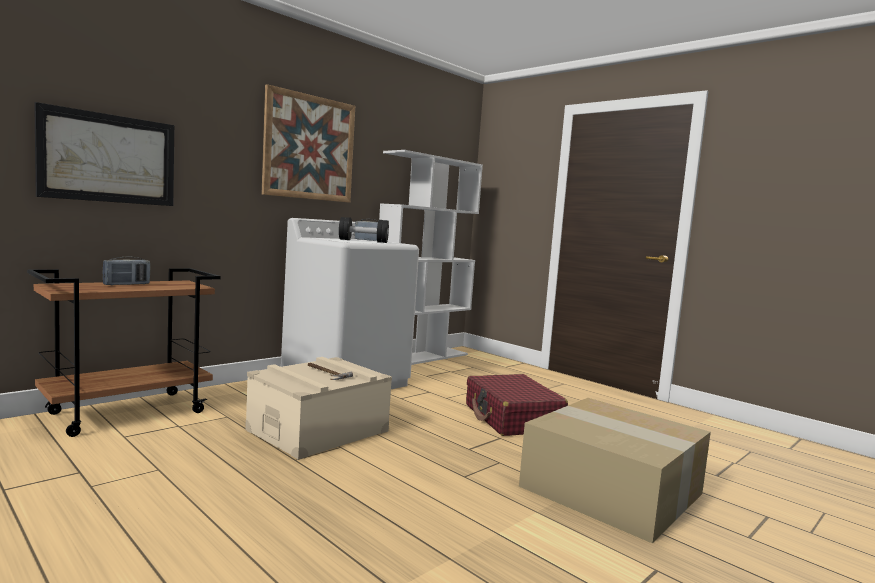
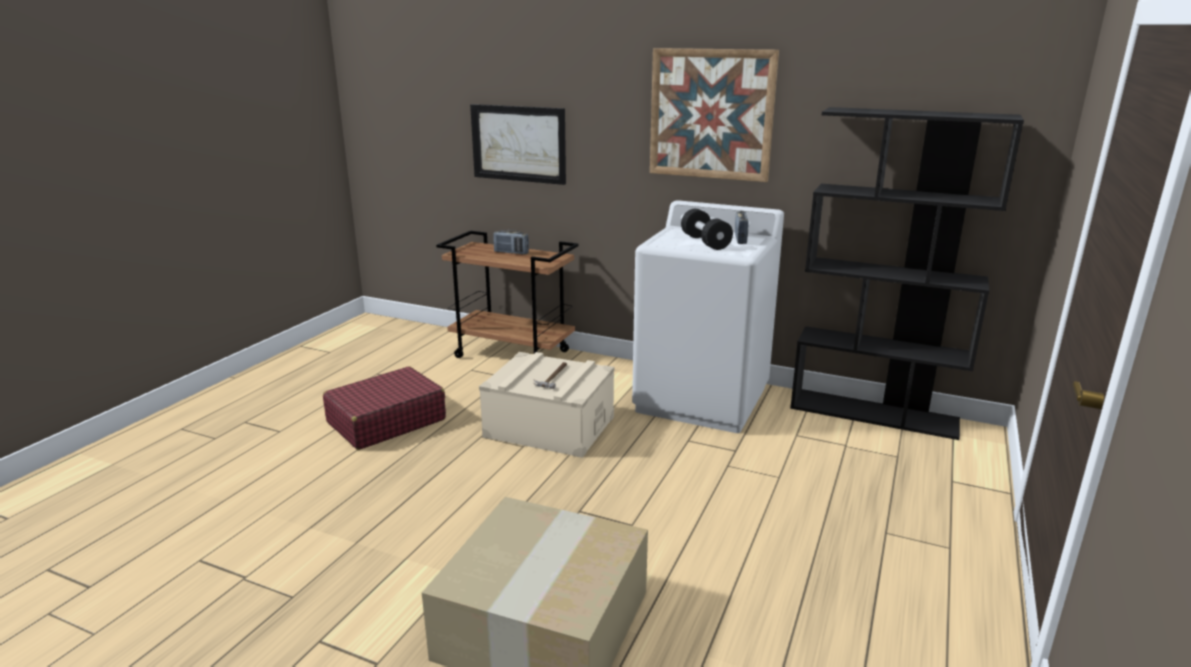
camera: 70 degrees right, 15 degrees up
white bookcase [379,150,483,365] -> black bookcase [790,107,1024,440]
red suitcase [466,374,568,436] -> red suitcase moved to [323,366,446,450]

